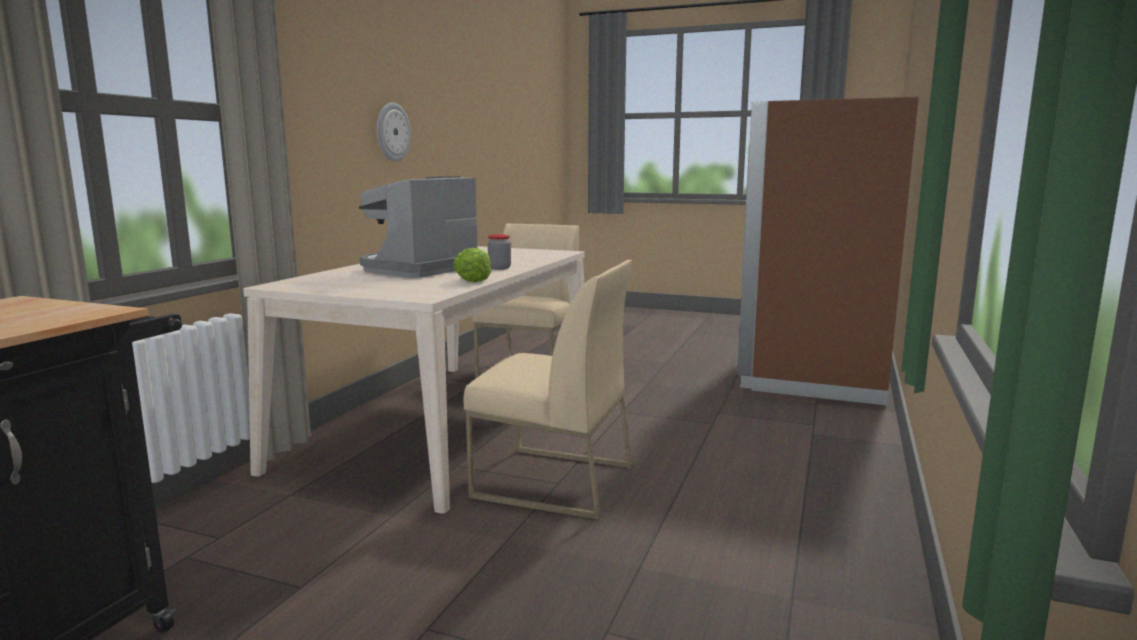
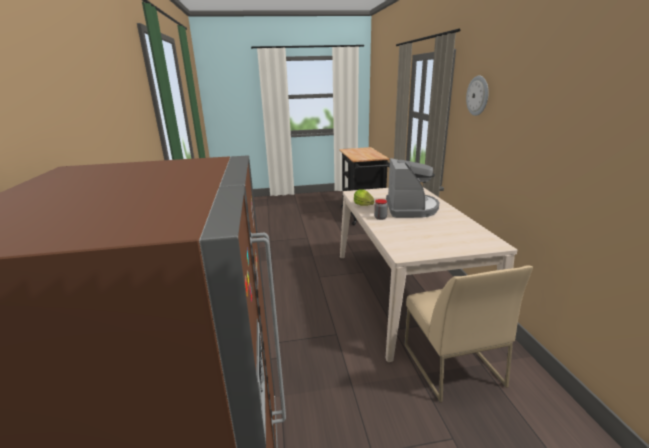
camera: 150 degrees right, 10 degrees up
wall clock [377,102,411,162] -> wall clock moved to [466,76,489,116]
beige chair [464,260,632,520] -> none

